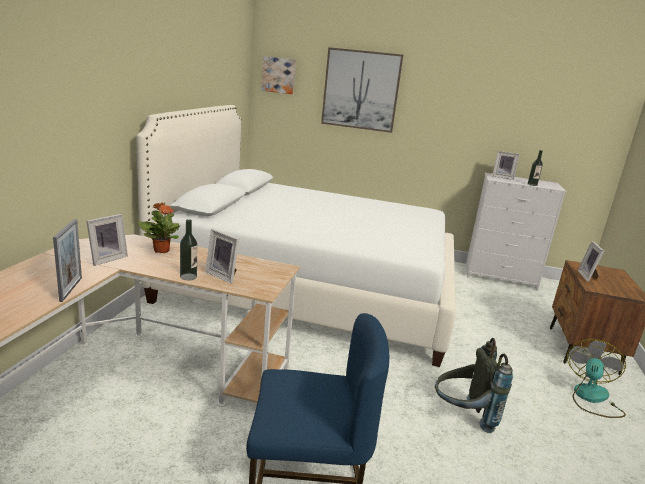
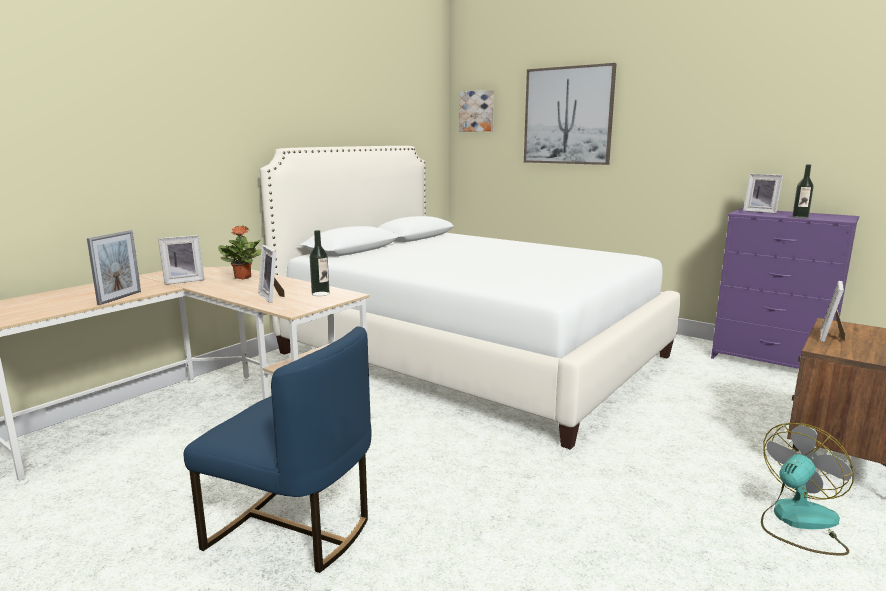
camera: 25 degrees right, 5 degrees down
bottle [180,219,197,280] -> bottle moved to [310,230,330,296]
grey backpack [435,338,513,433] -> none
white dresser [466,173,566,290] -> purple dresser [711,208,859,369]

